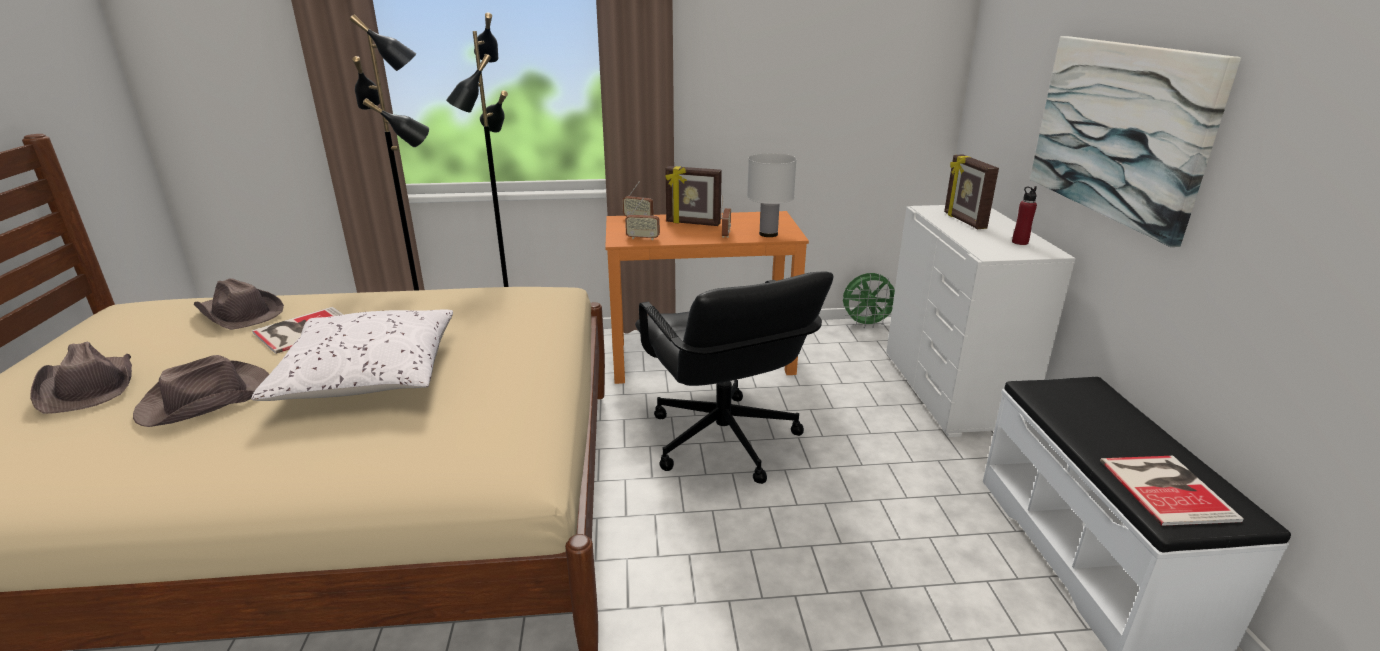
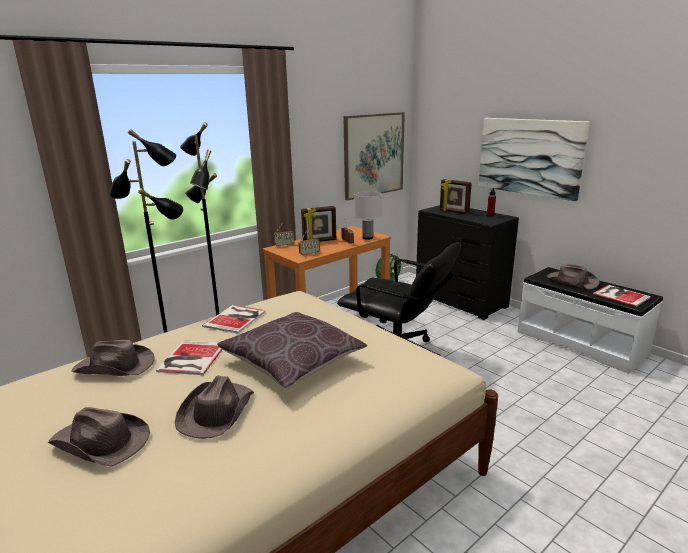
camera: 35 degrees left, 5 degrees down
white pillow [251,310,453,401] -> brown pillow [217,312,367,388]
white dresser [886,205,1076,437] -> black dresser [416,205,519,320]
none -> book [202,305,266,334]
none -> picture [343,112,405,201]
none -> brown hat [547,264,600,290]

